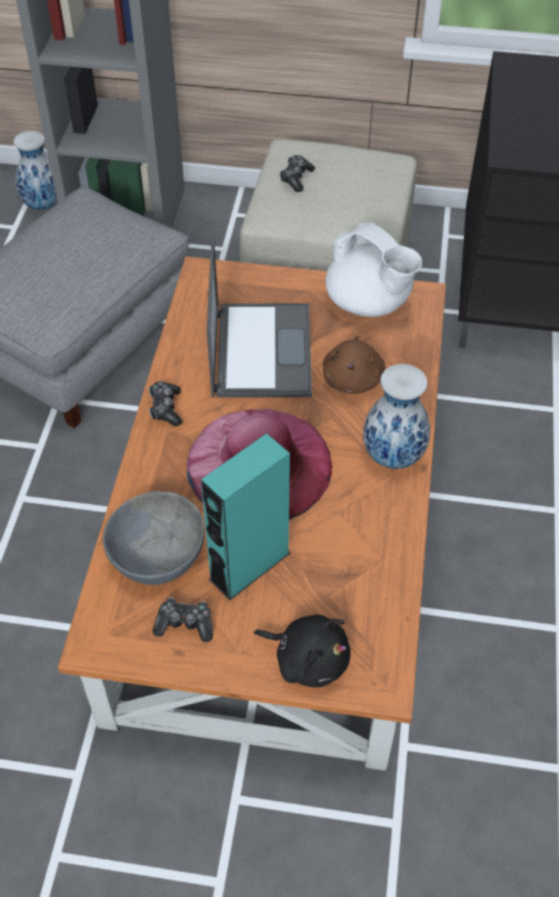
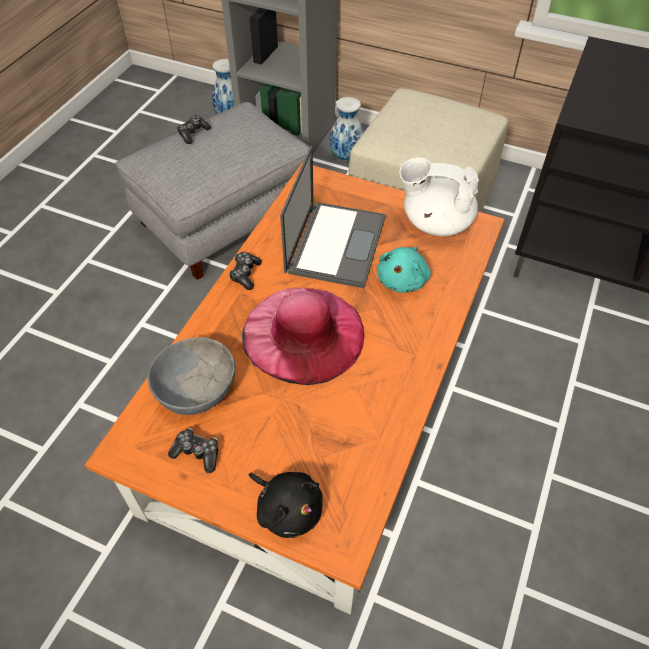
camera: 15 degrees right, 0 degrees up
turquoise speaker [201,433,290,601] -> none
game controller [280,155,315,192] -> game controller moved to [177,115,211,144]
brown plush toy [323,336,386,394] -> turquoise plush toy [377,247,431,293]
white teapot [325,223,422,317] -> white teapot turned 135 degrees clockwise [399,157,479,236]
vase [363,364,430,469] -> vase moved to [330,97,364,161]

